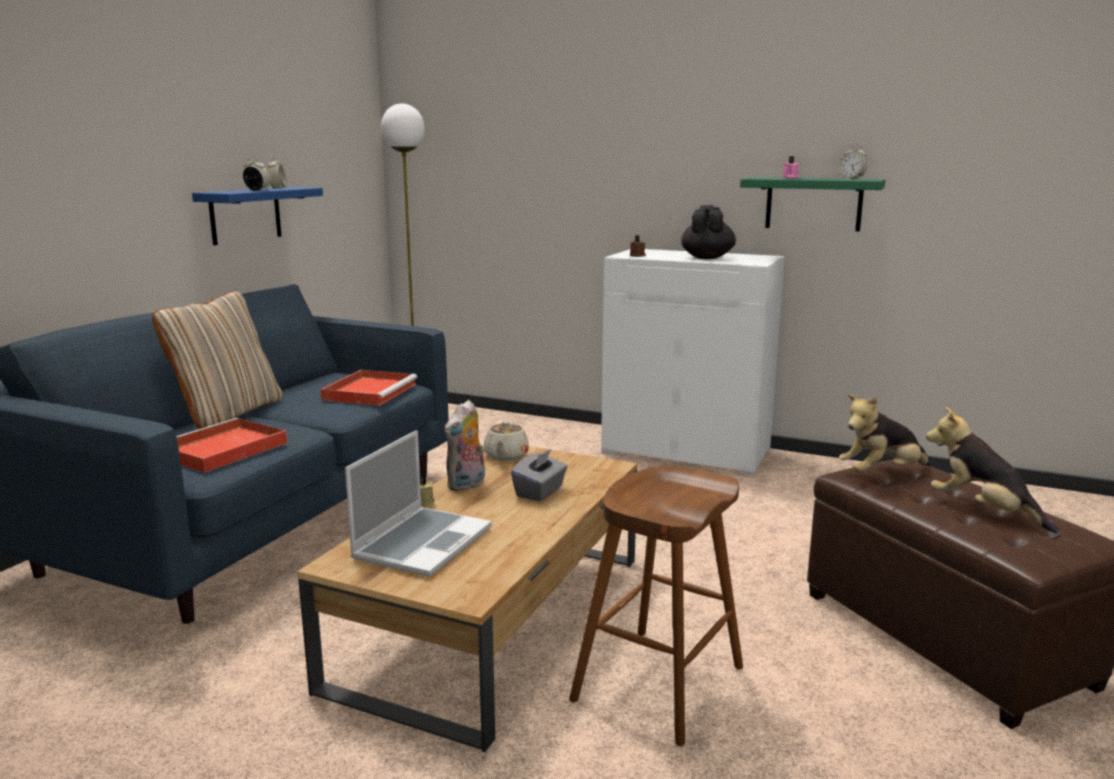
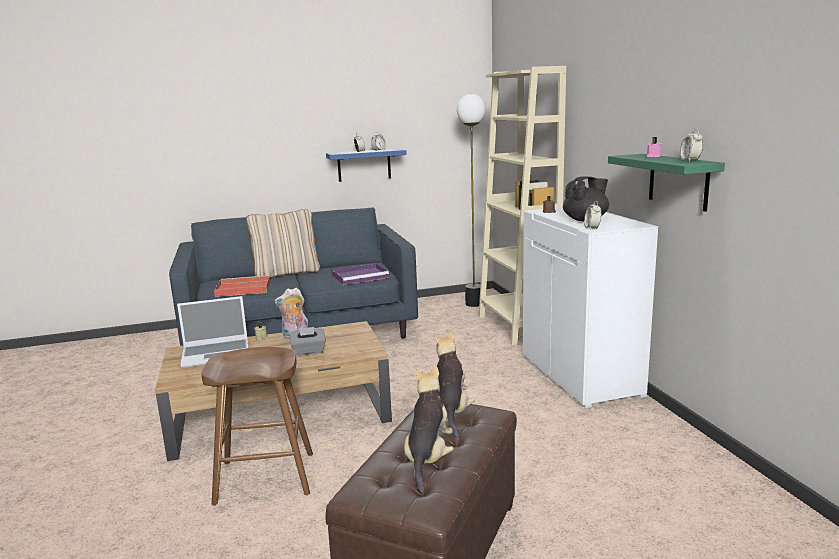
camera: 50 degrees right, 0 degrees up
red tray [320,370,417,406] -> purple tray [332,263,389,285]
beige teapot [484,421,529,461] -> none
plush toy [839,394,931,472] -> plush toy turned 60 degrees clockwise [435,332,475,437]
none -> beige bookcase [479,66,566,345]
none -> alarm clock [584,201,601,230]

